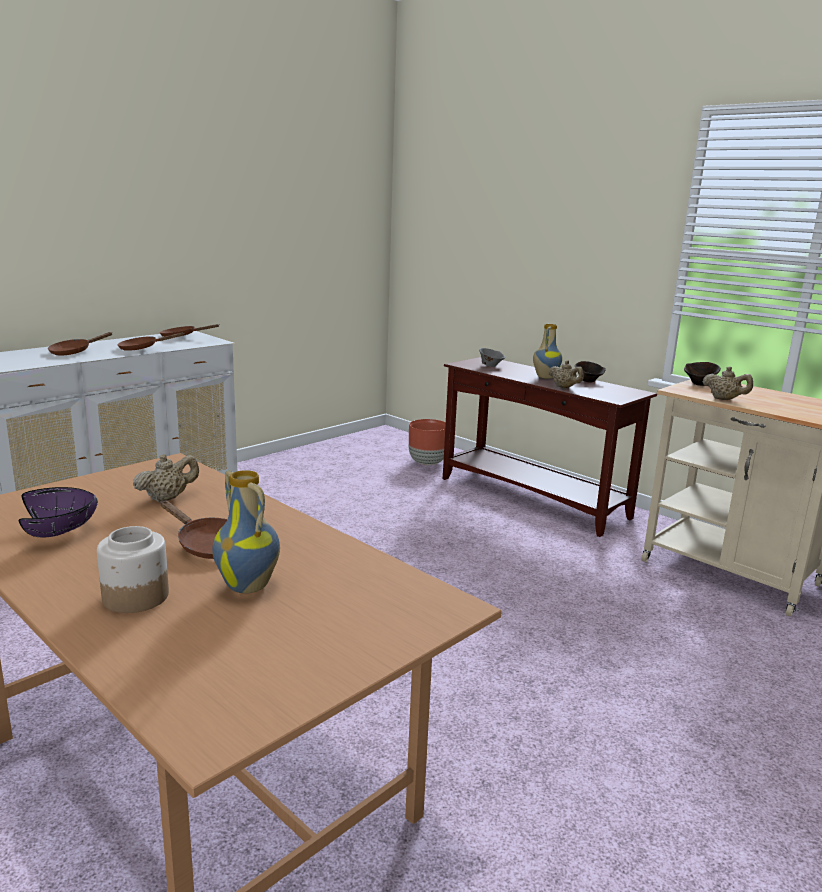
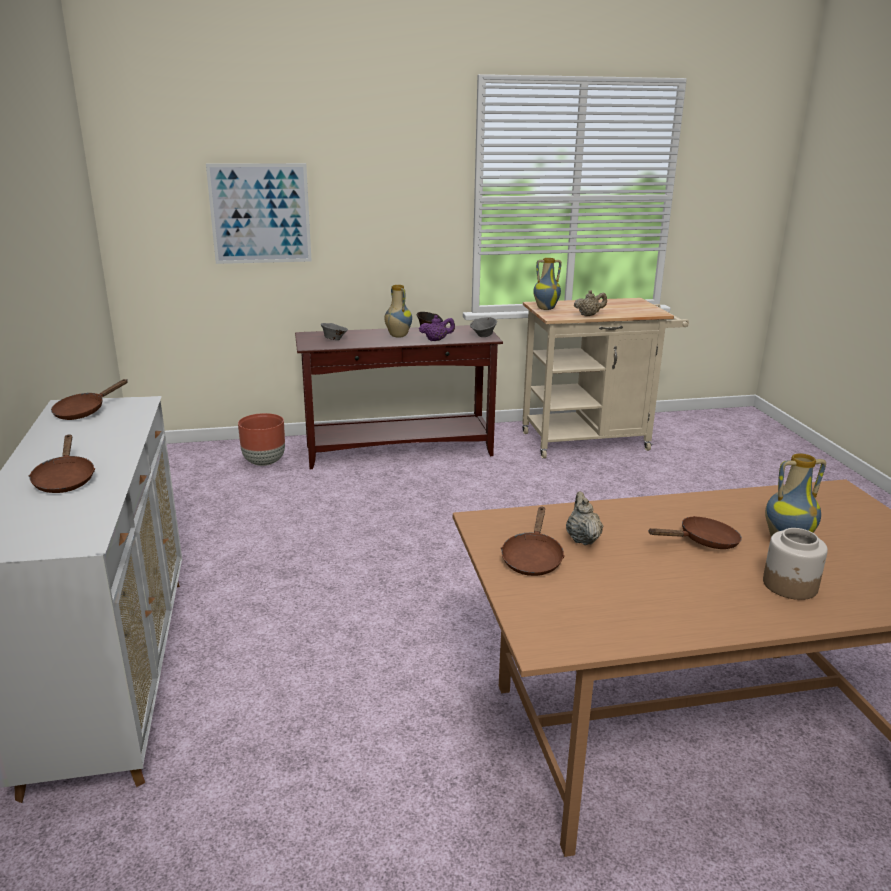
camera: 55 degrees left, 5 degrees up
purple bowl [19,487,98,537] -> none
brown frying pan [118,333,184,351] -> brown frying pan moved to [501,507,565,576]
beige teapot [548,360,584,388] -> purple teapot [419,315,455,341]
brown bowl [684,362,721,386] -> vase [533,258,562,310]
none -> picture [206,163,312,264]
none -> grey bowl [470,317,497,337]

